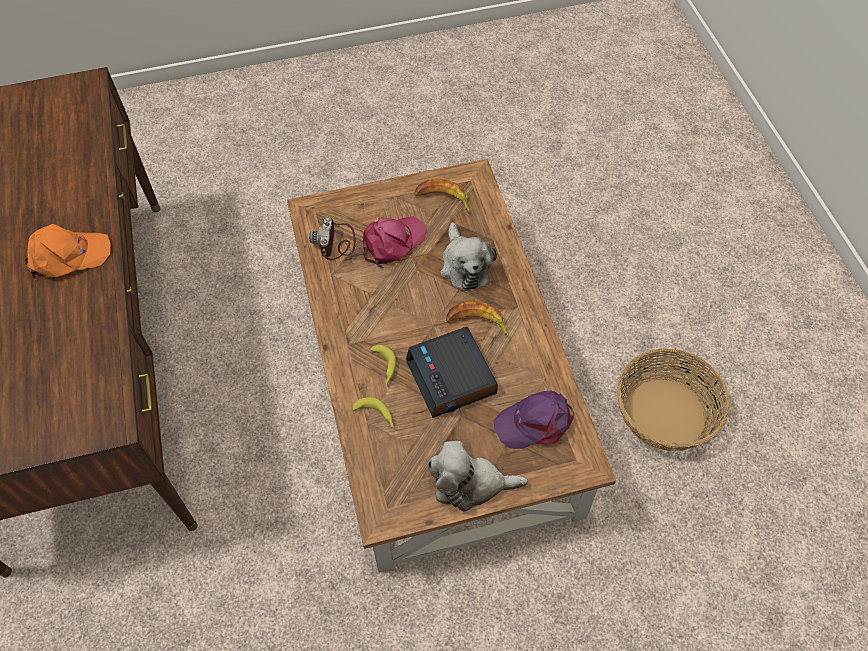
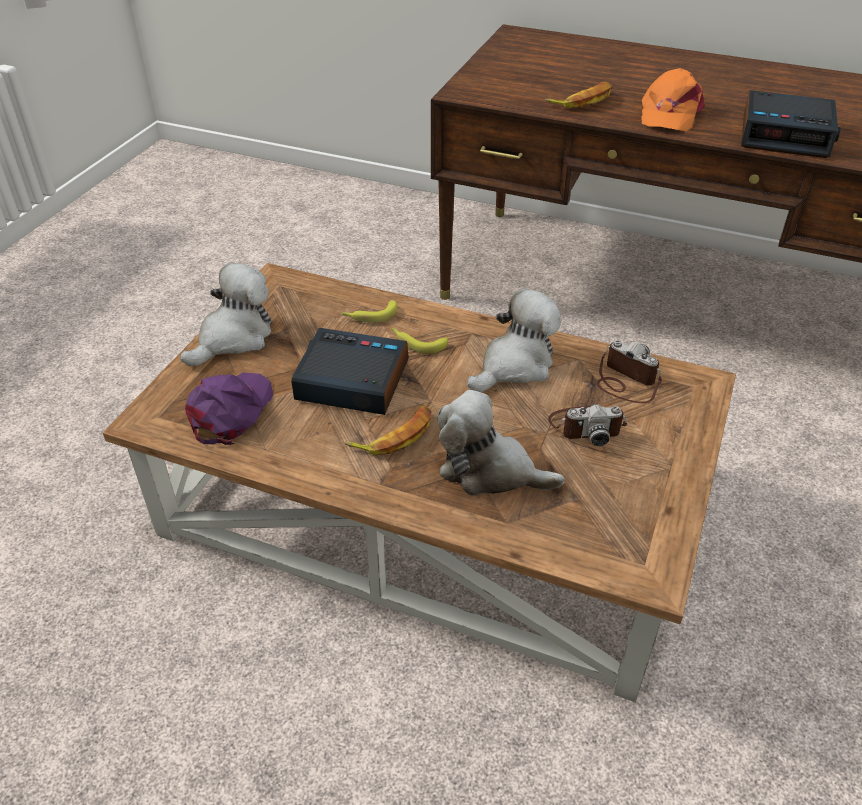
camera: 125 degrees right, 15 degrees down
pink cap [363,216,427,268] -> camera [548,404,627,446]
banana [414,179,470,212] -> banana moved to [545,82,612,108]
basket [617,349,730,451] -> none
none -> plush toy [467,288,561,392]
none -> alarm clock [741,90,841,158]

